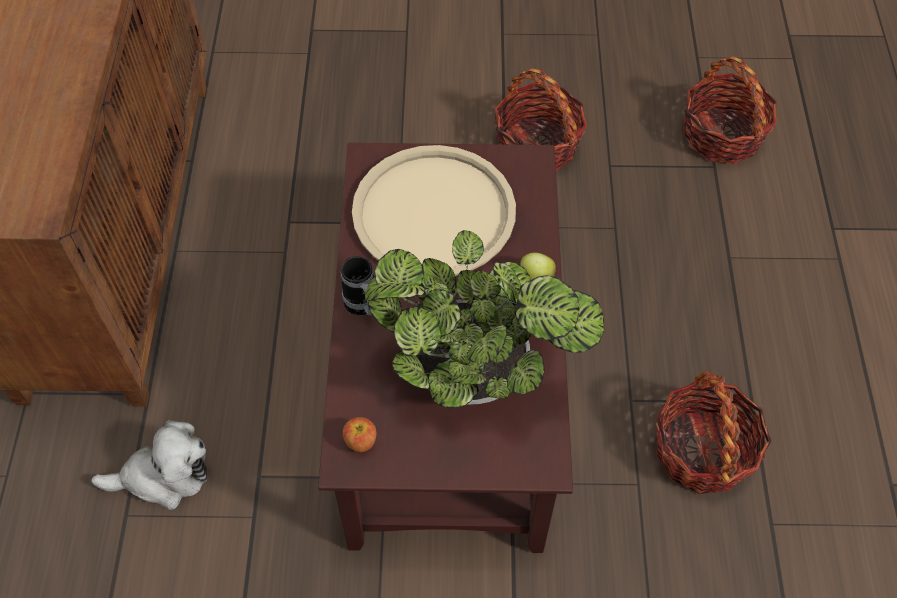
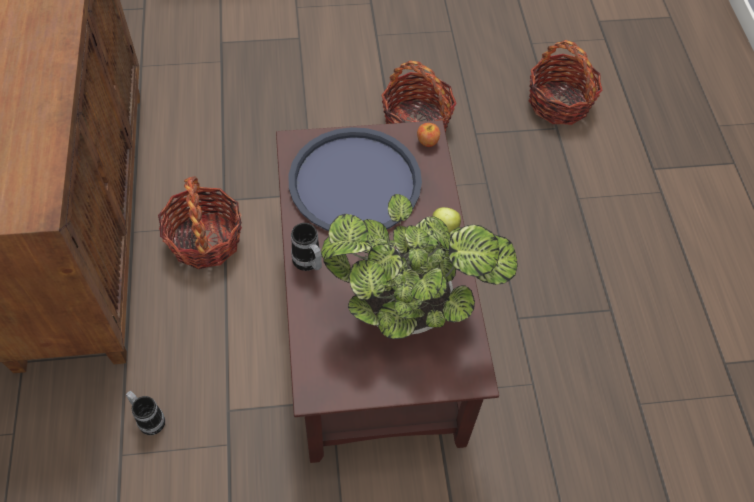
camera: 10 degrees left, 0 degrees up
plush toy [91,420,207,510] -> mug [126,391,165,435]
apple [343,417,377,452] -> apple moved to [417,123,440,147]
beige tray [352,145,516,276] -> blue tray [289,127,422,231]
basket [655,371,771,494] -> basket moved to [158,176,242,269]

